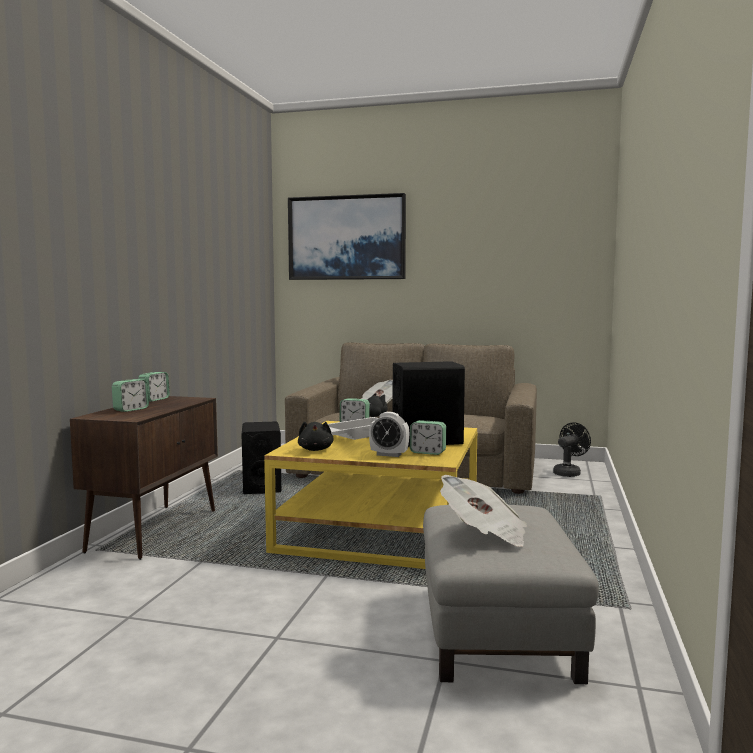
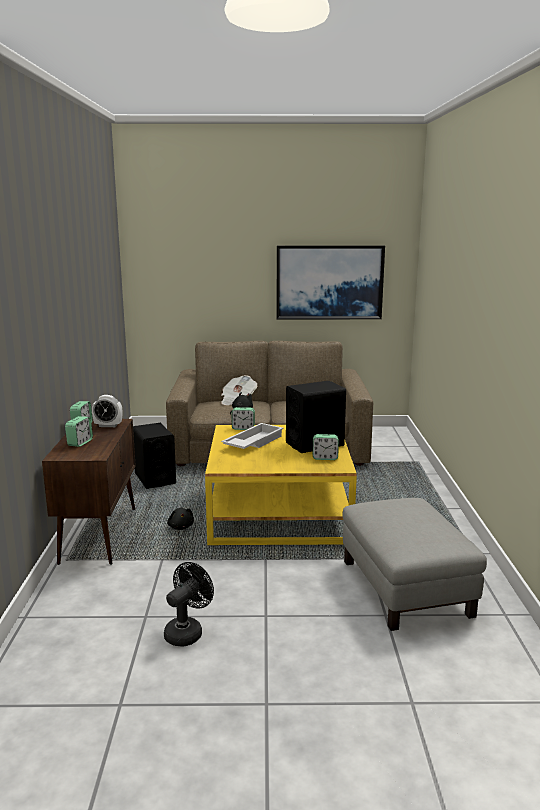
camera: 15 degrees left, 10 degrees up
picture [288,193,406,280] -> picture moved to [277,245,385,319]
black plush toy [298,421,334,451] -> black plush toy moved to [167,508,194,530]
alarm clock [369,412,409,457] -> alarm clock moved to [92,395,122,427]
newspaper [440,475,527,547] -> none
black fan [553,422,591,477] -> black fan moved to [164,562,214,646]

